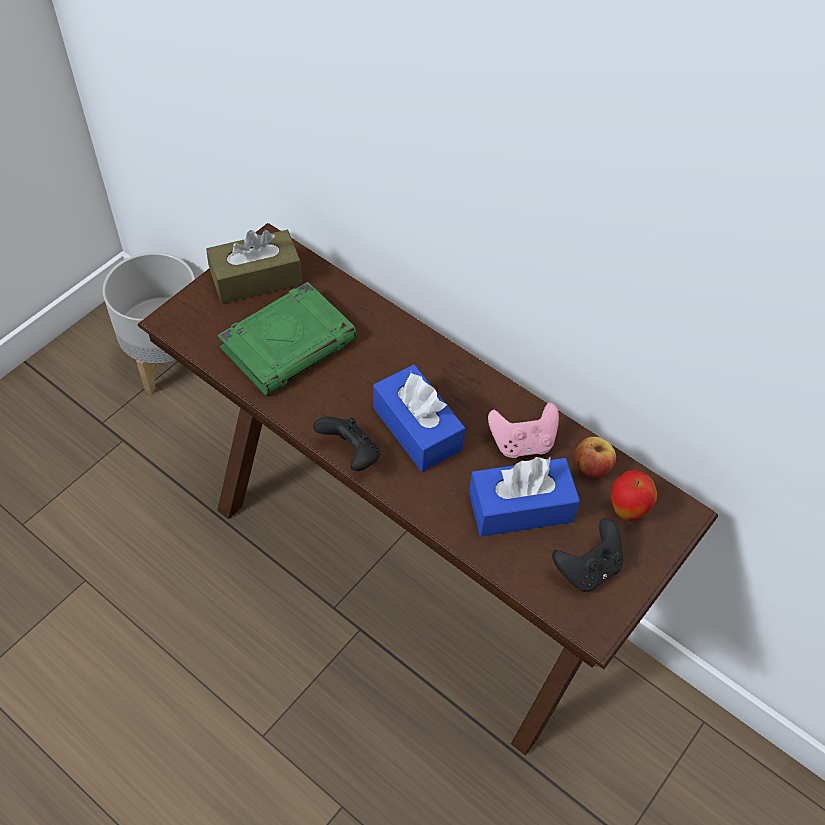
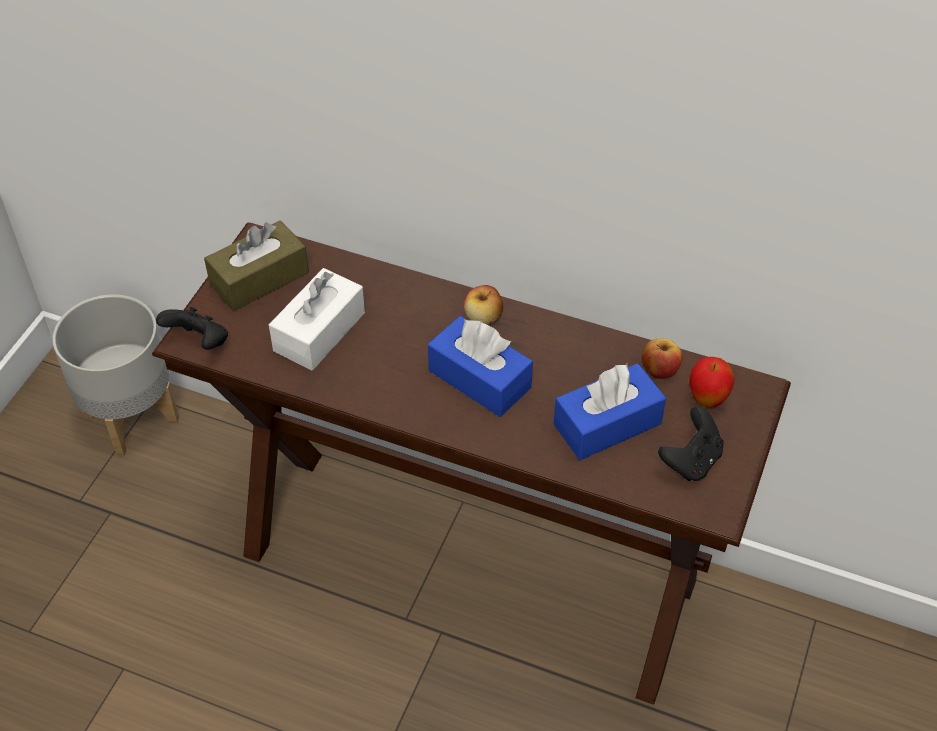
camera: 15 degrees left, 5 degrees down
green book [218,282,357,395] -> white tissue box [269,268,365,371]
black game controller [313,417,380,471] -> black game controller moved to [156,307,228,350]
pink game controller [488,403,559,458] -> none
none -> apple [464,285,503,325]

